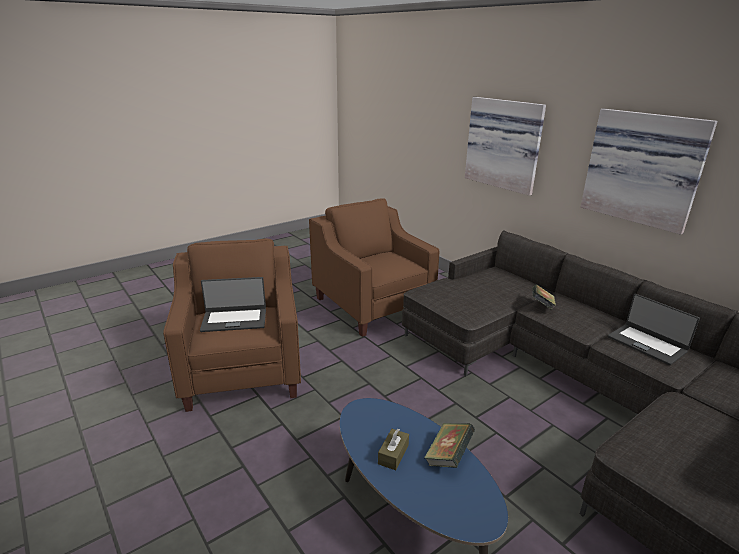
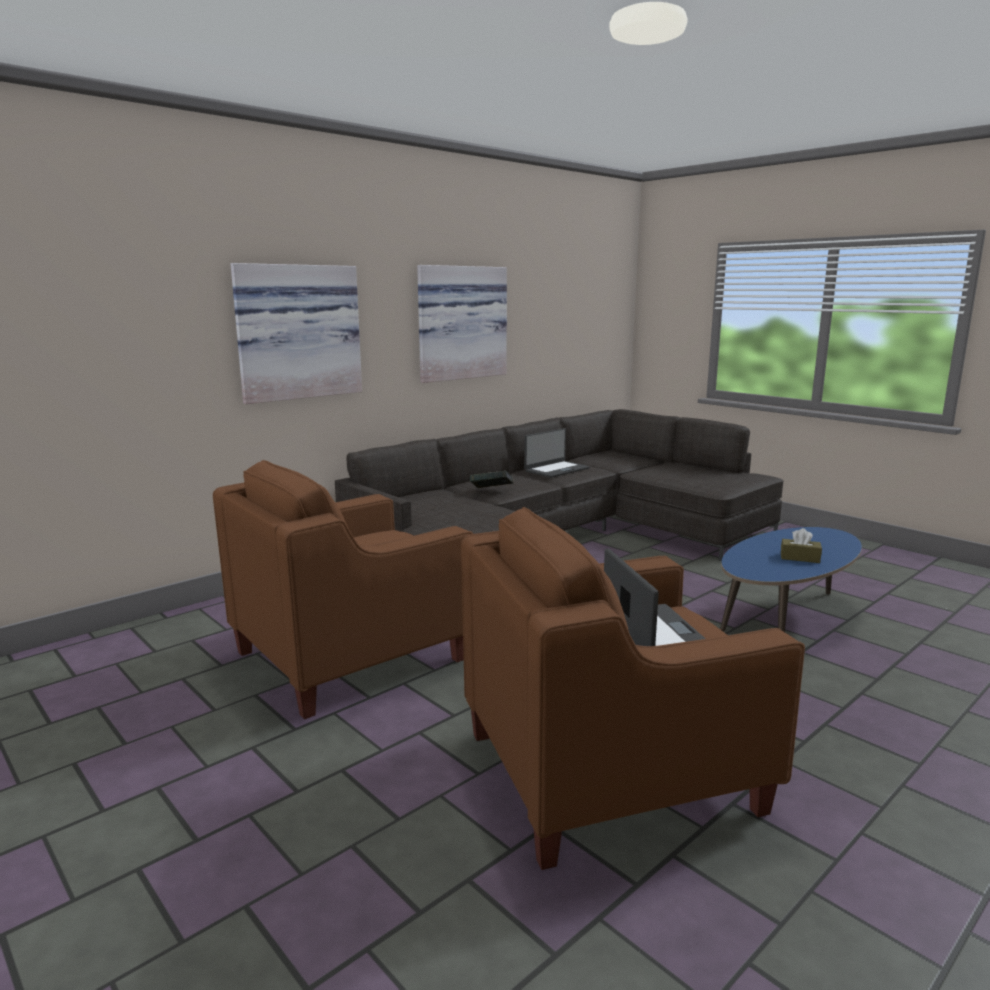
camera: 95 degrees left, 10 degrees down
book [424,423,475,468] -> none

